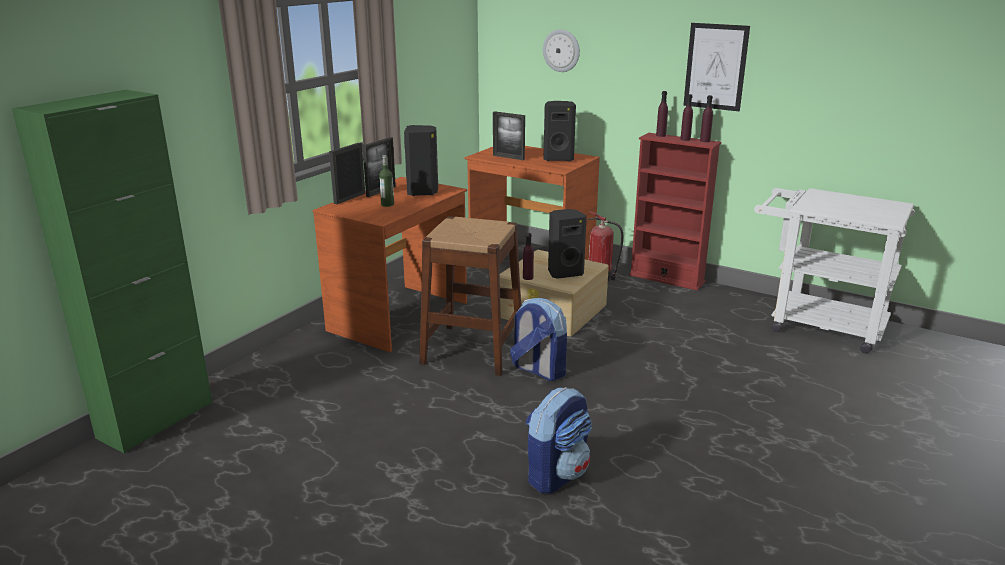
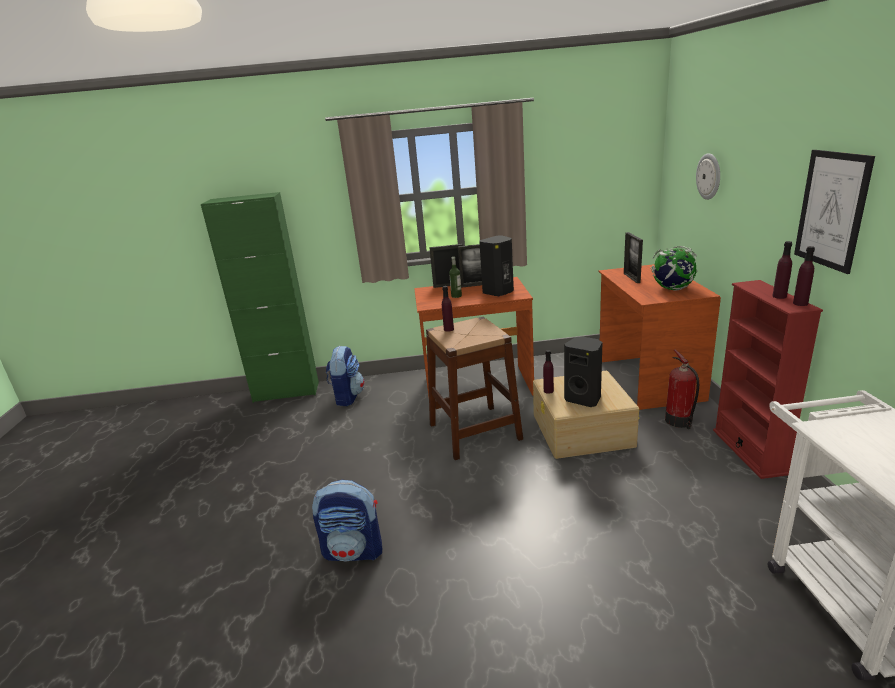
camera: 55 degrees right, 0 degrees up
backpack [510,298,567,381] -> backpack moved to [326,346,365,406]
black speaker [544,101,576,161] -> globe [651,246,698,291]
purple bottle [656,91,668,137] -> purple bottle moved to [442,286,454,332]

